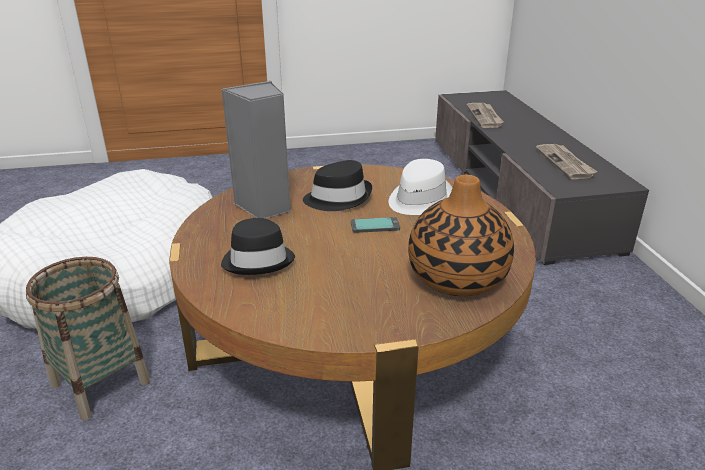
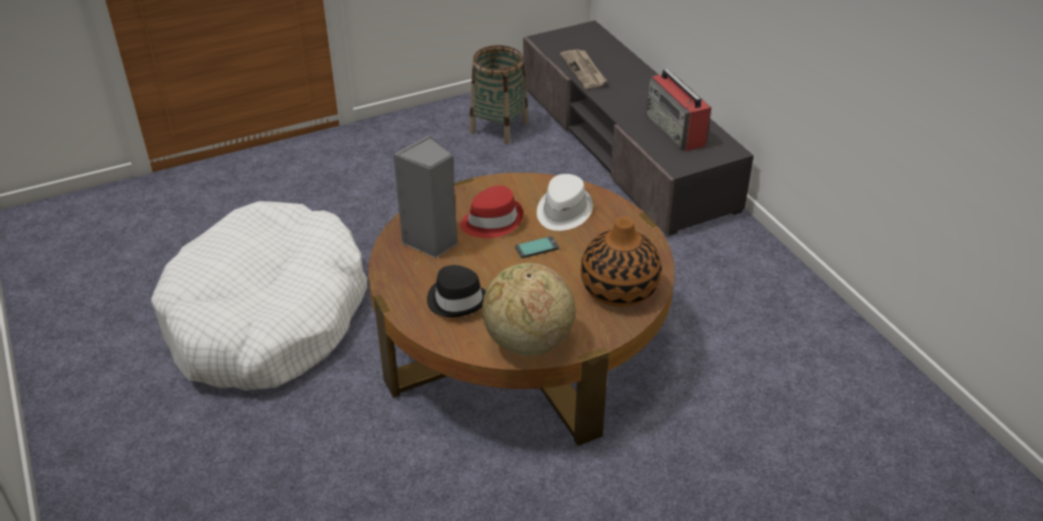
camera: 15 degrees left, 10 degrees up
basket [26,257,150,421] -> basket moved to [469,45,528,144]
black hat [303,160,372,211] -> red hat [460,185,523,238]
newspaper [536,144,597,179] -> radio [646,69,711,152]
none -> globe [482,263,575,356]

